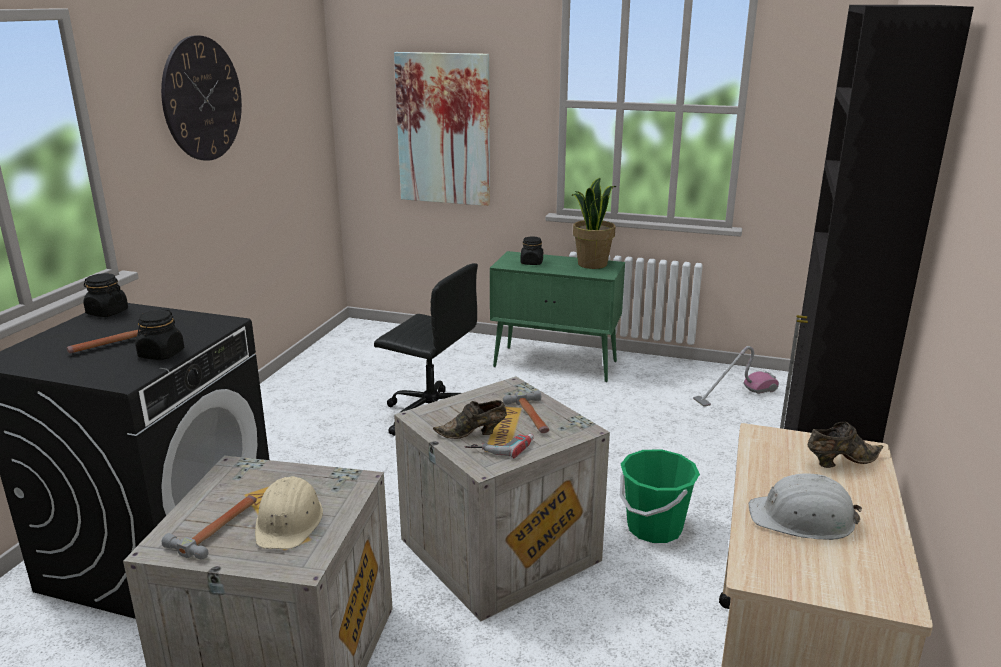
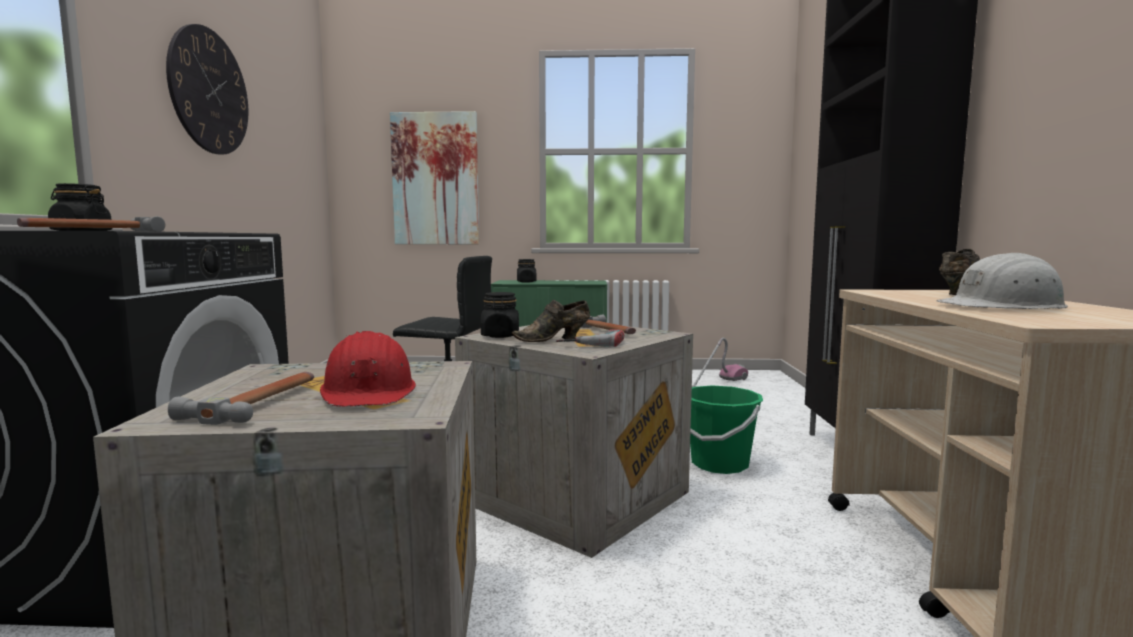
camera: 15 degrees left, 15 degrees down
black jar [135,309,184,360] -> black jar moved to [481,292,519,338]
beige hard hat [255,476,323,549] -> red hard hat [320,331,416,407]
potted plant [572,178,616,269] -> none

